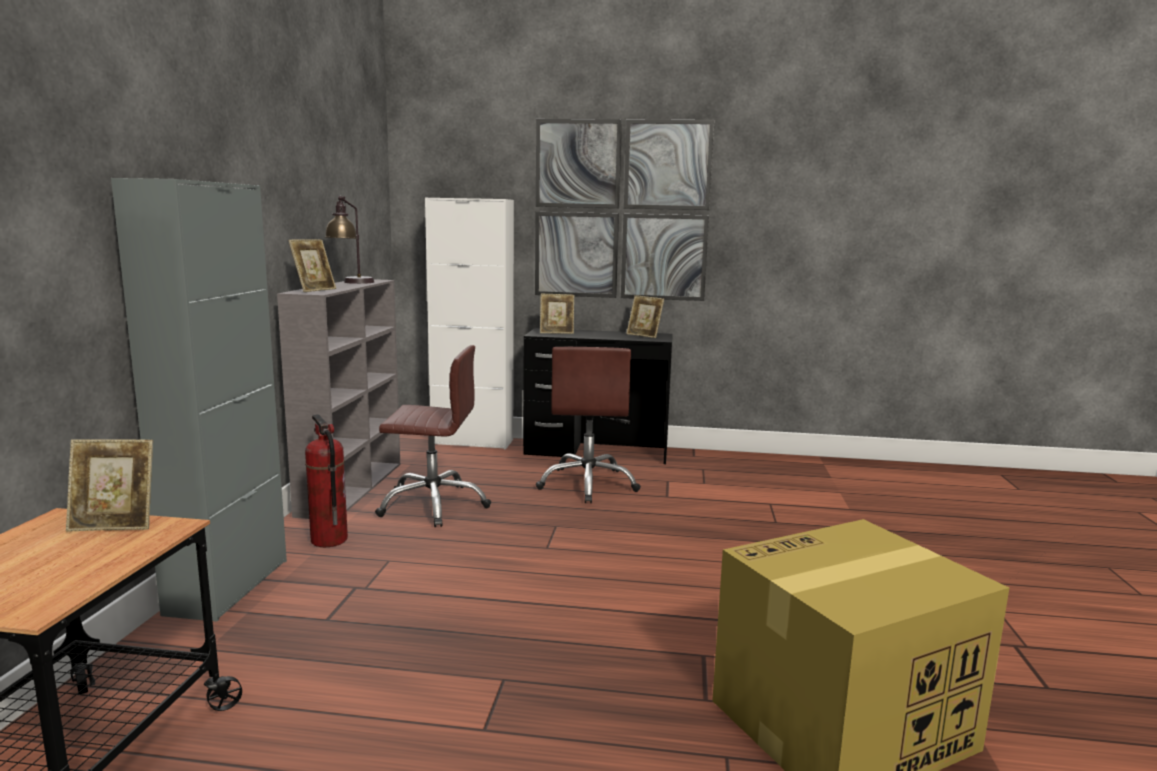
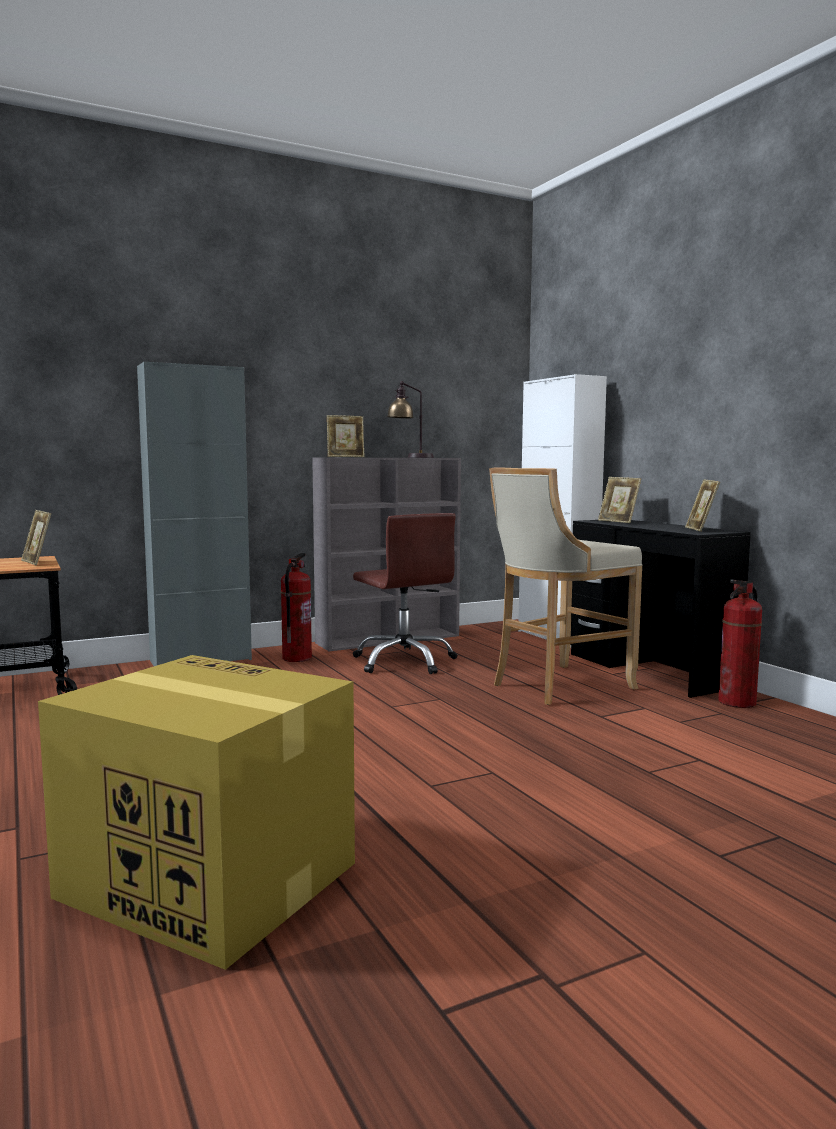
camera: 55 degrees right, 5 degrees down
picture [535,119,715,301] -> none
brown office chair [536,347,641,503] -> beige stool [489,467,643,705]
none -> fire extinguisher [718,580,762,708]

